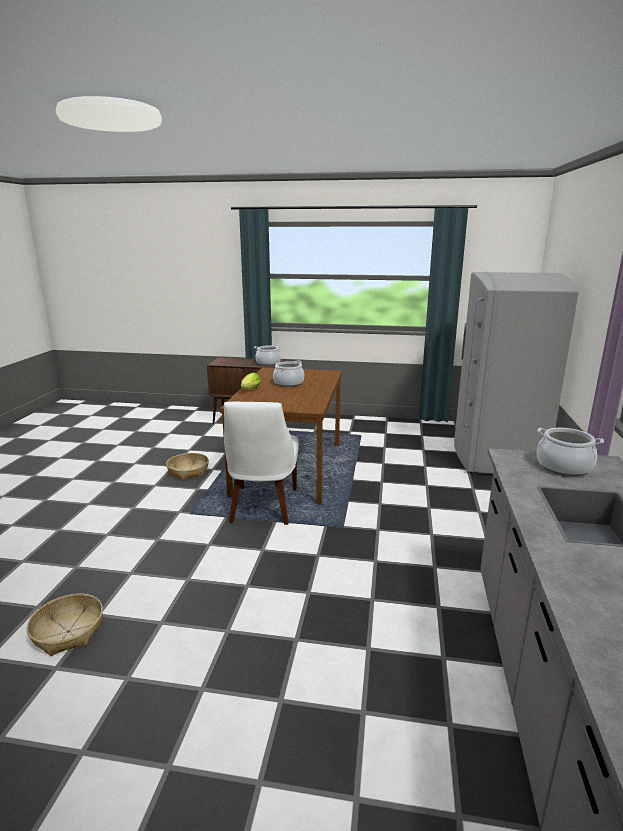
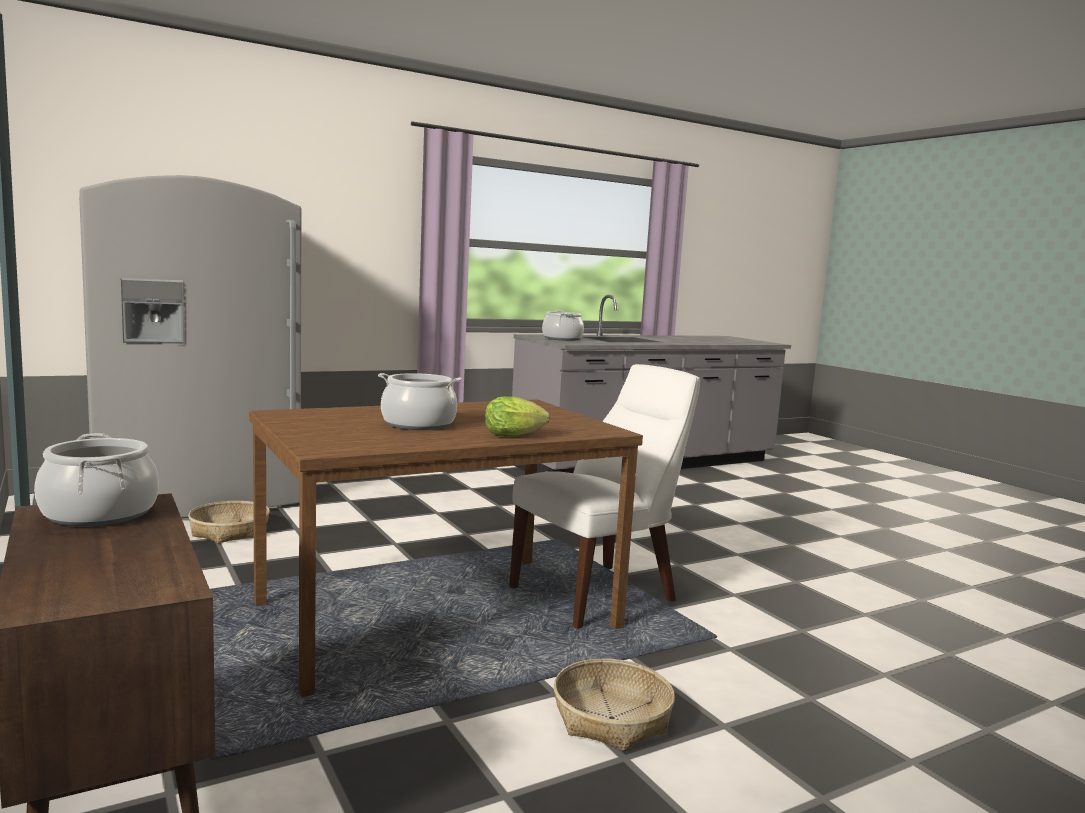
camera: 130 degrees left, 10 degrees down
basket [27,594,103,656] -> basket moved to [188,501,270,544]

